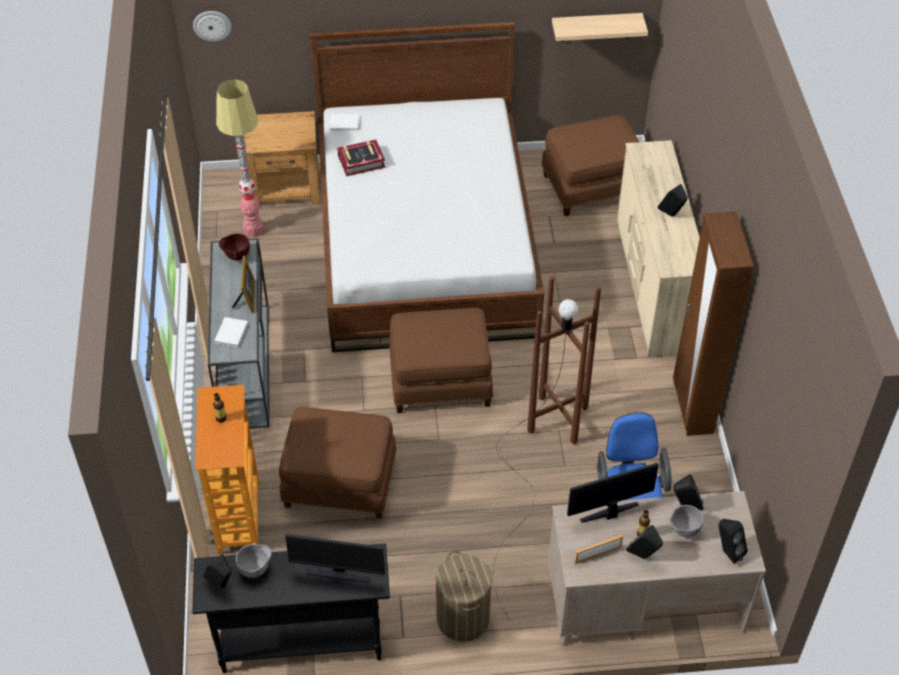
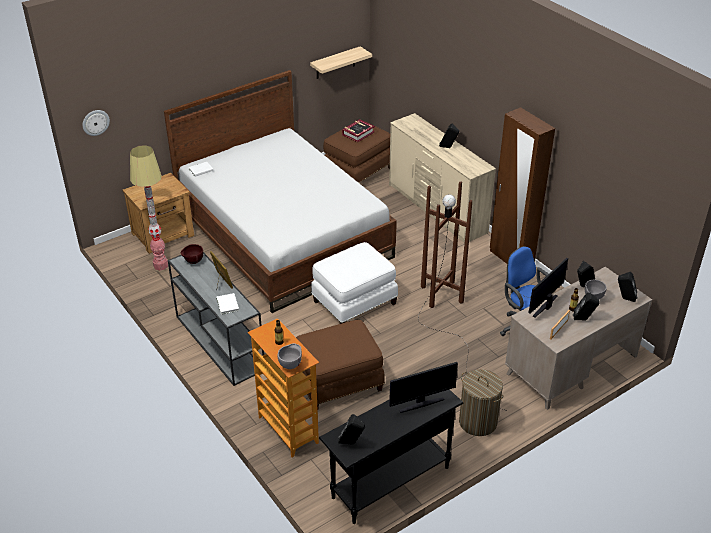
camera: 30 degrees left, 10 degrees down
grey bowl [236,544,272,578] -> grey bowl moved to [278,343,302,369]
book [337,140,385,176] -> book moved to [342,119,375,142]
brown ottoman [389,308,493,413] -> white ottoman [311,242,398,324]

